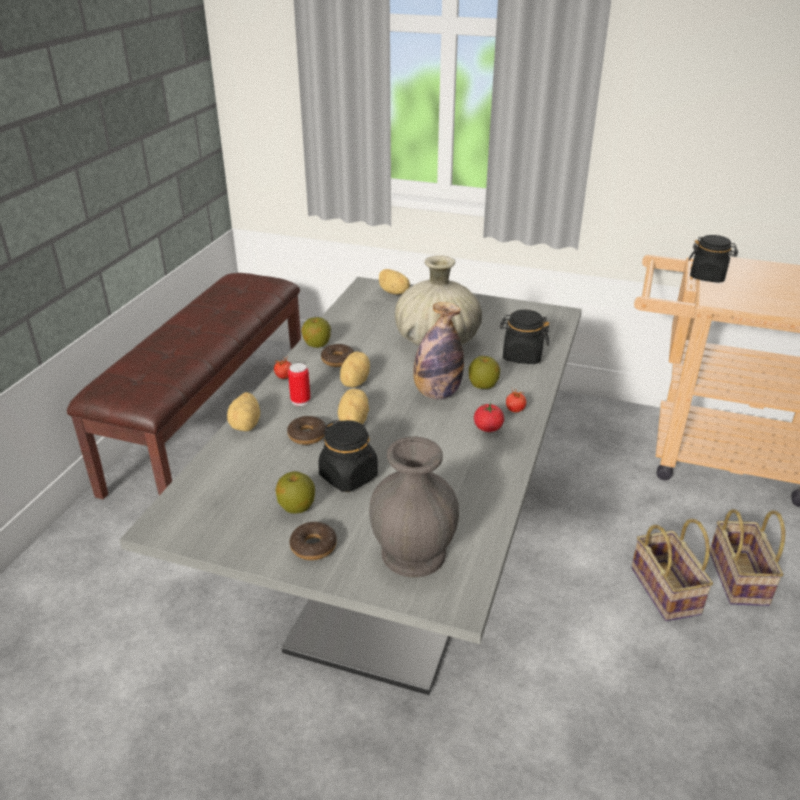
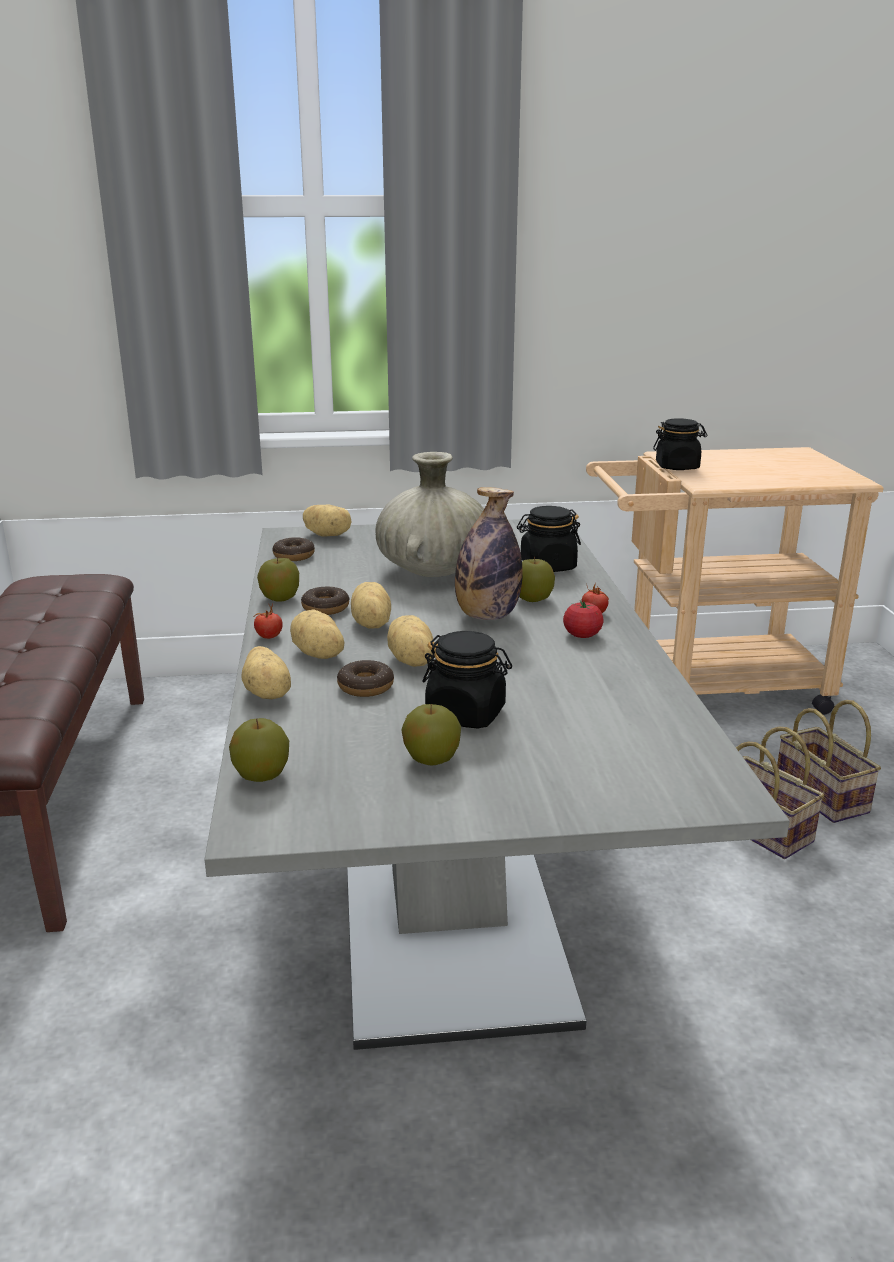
camera: 25 degrees left, 10 degrees down
can [288,363,311,406] -> potato [290,610,345,659]
donut [290,522,337,560] -> donut moved to [272,537,315,561]
grey vase [369,437,459,577] -> none
none -> apple [229,718,289,782]

